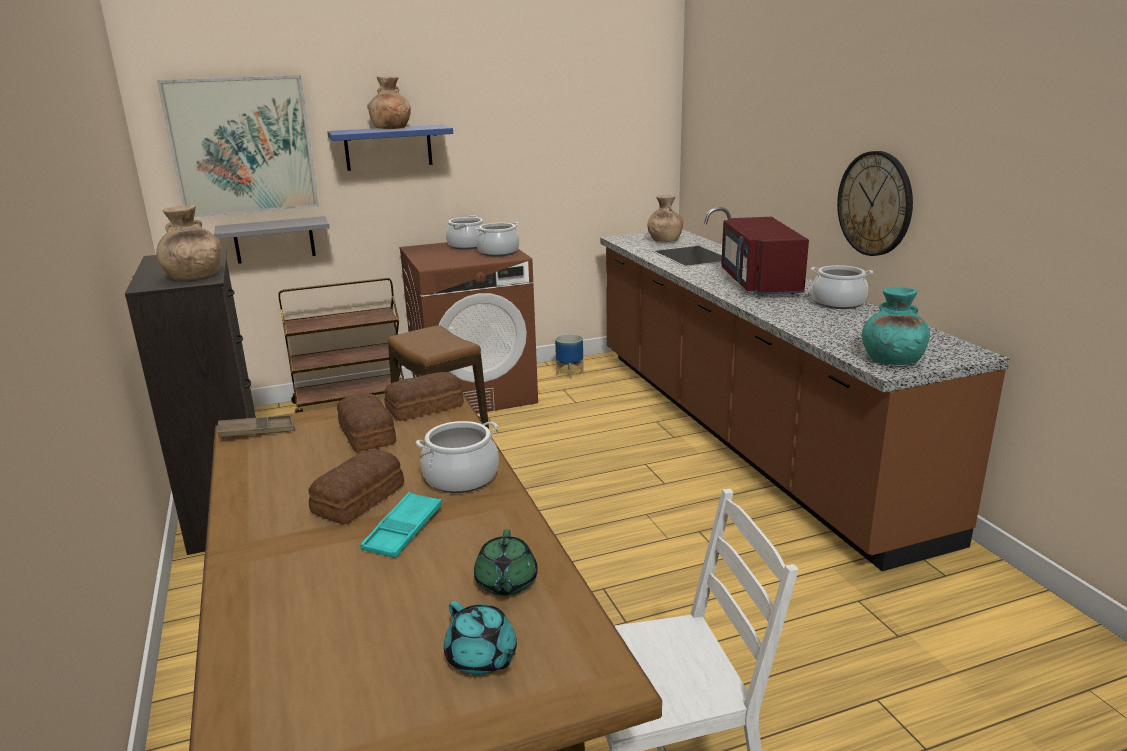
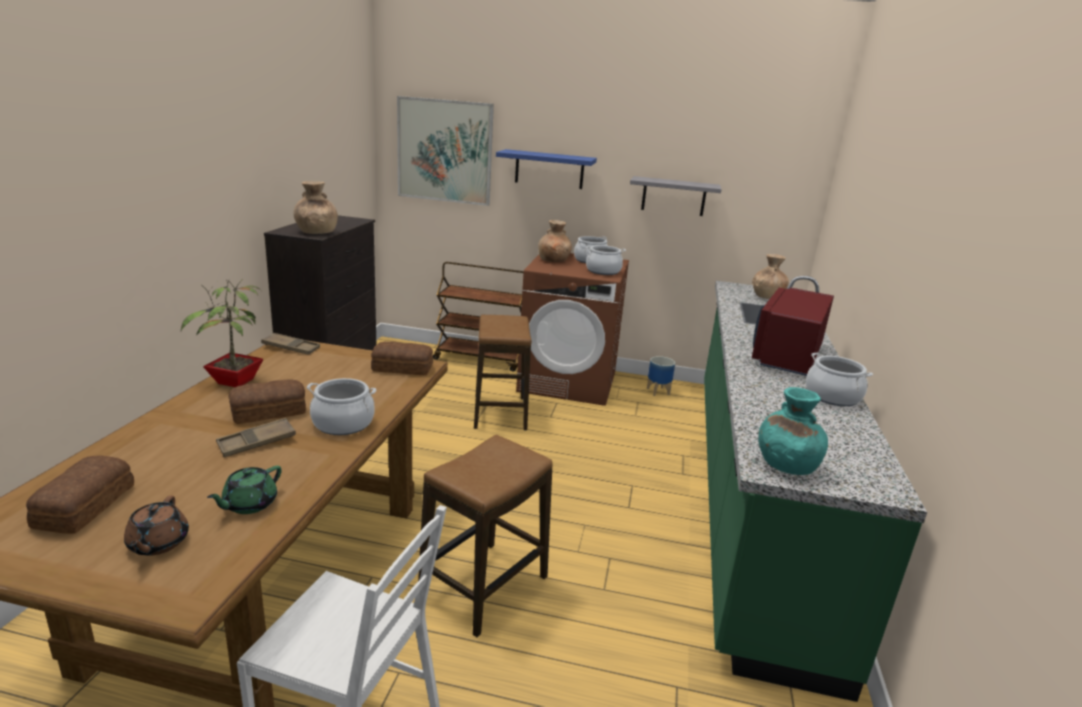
camera: 30 degrees right, 0 degrees up
grey shelf [214,216,330,264] -> grey shelf moved to [630,176,722,216]
bread [337,393,396,452] -> bread moved to [26,455,134,534]
turquoise tray [360,492,442,558] -> brown tray [216,418,296,457]
brown vase [367,76,411,129] -> brown vase moved to [538,220,572,262]
turquoise teapot [444,601,517,675] -> brown teapot [124,495,189,556]
brown counter [600,207,1010,571] -> green counter [704,276,927,702]
wall clock [837,151,913,256] -> none
none -> potted plant [181,279,263,387]
none -> stool [418,435,553,637]

